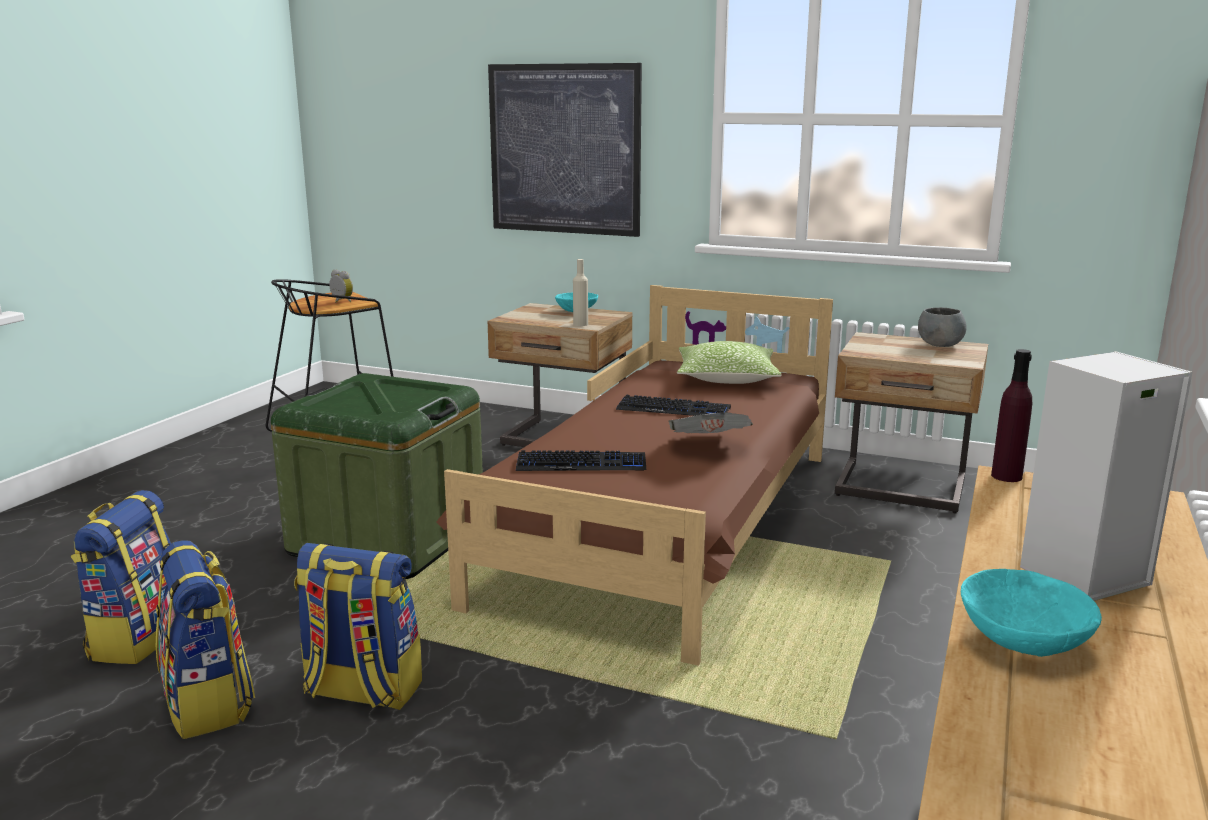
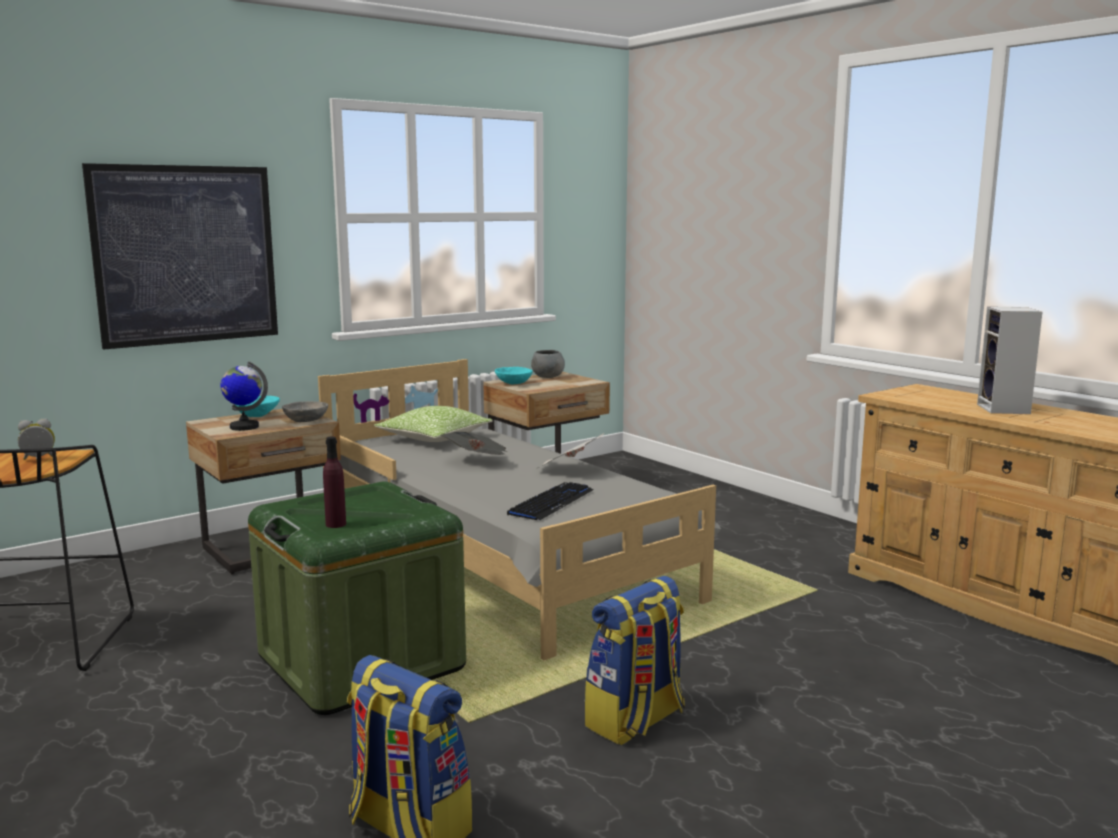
camera: 60 degrees left, 5 degrees down
backpack [156,540,255,739] -> none
brown bed [436,285,833,666] -> grey bed [318,359,721,660]
beige bottle [573,259,588,326] -> grey bowl [282,401,328,422]
keyboard [616,395,731,416] -> newspaper [441,432,507,455]
turquoise bowl [961,569,1102,657] -> turquoise bowl moved to [495,367,533,384]
purple bottle [991,349,1032,482] -> purple bottle moved to [323,437,346,528]
none -> globe [221,361,268,431]

